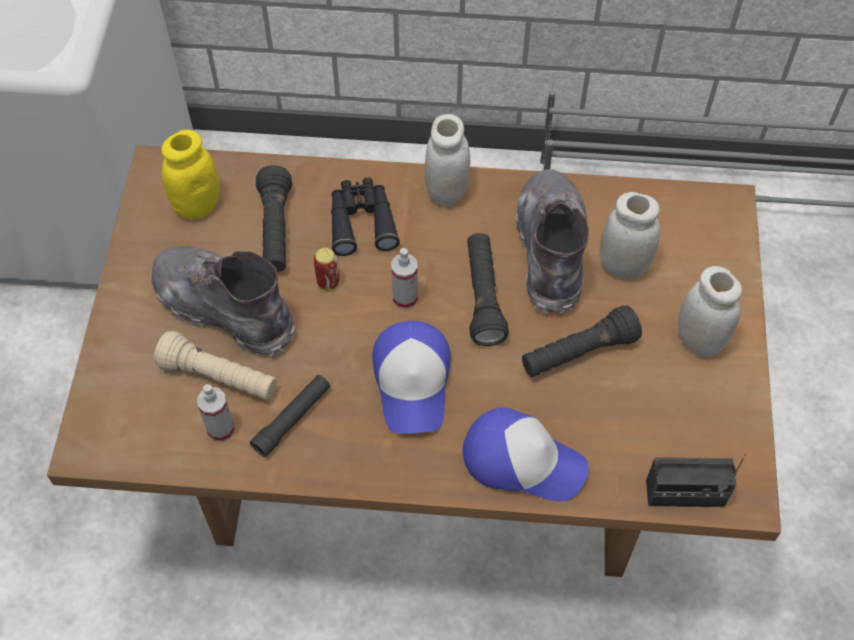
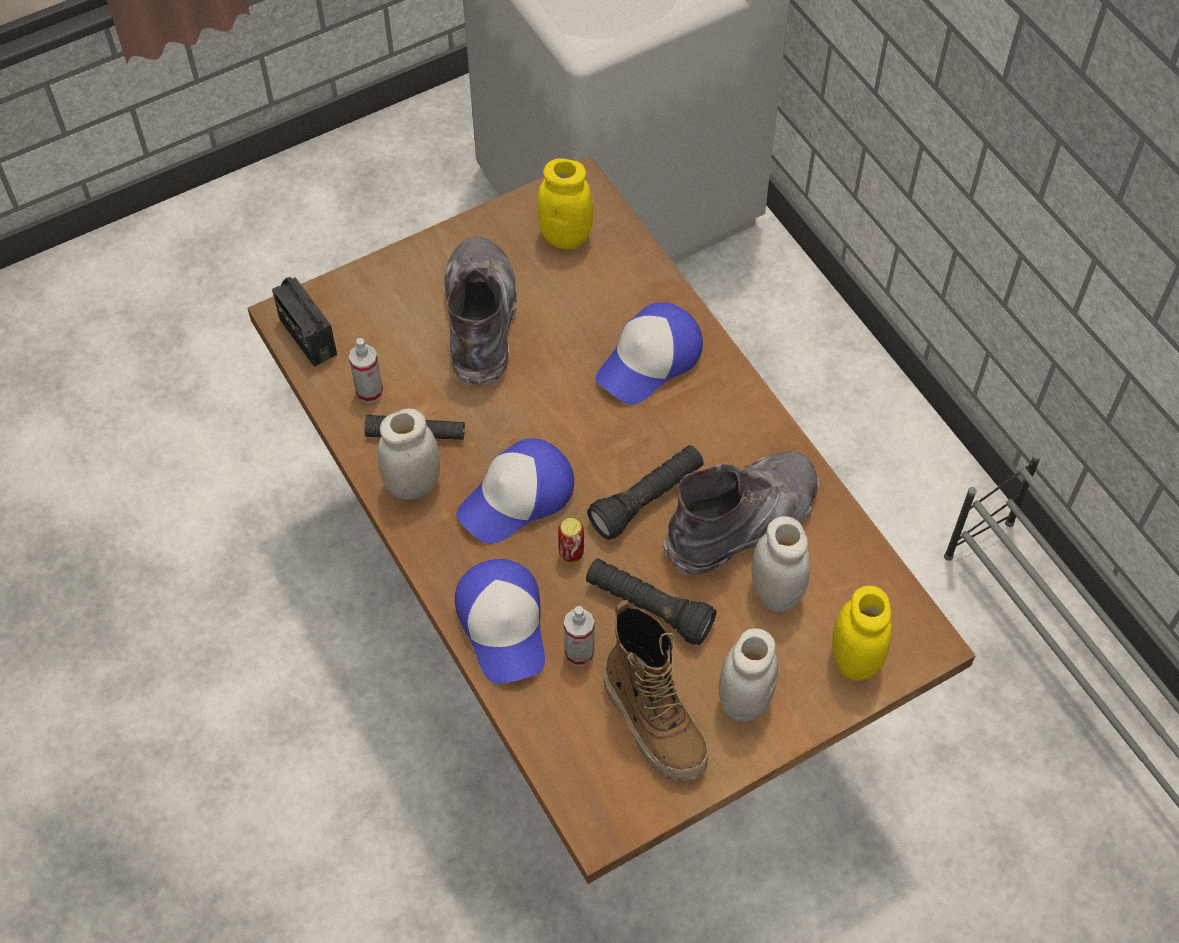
camera: 55 degrees right, 0 degrees up
beige flashlight [154,331,277,400] -> none
black flashlight [256,165,292,272] -> none
can [314,248,339,291] -> can moved to [558,518,584,564]
black binoculars [331,177,400,256] -> cap [595,302,703,404]
spray bottle [391,248,418,309] -> spray bottle moved to [564,606,594,666]
white jar [424,114,470,206] -> white jar moved to [377,408,440,500]
radio [646,453,746,507] -> radio moved to [272,277,337,367]
none -> boot [604,600,708,781]
none -> yellow jar [832,586,891,681]

